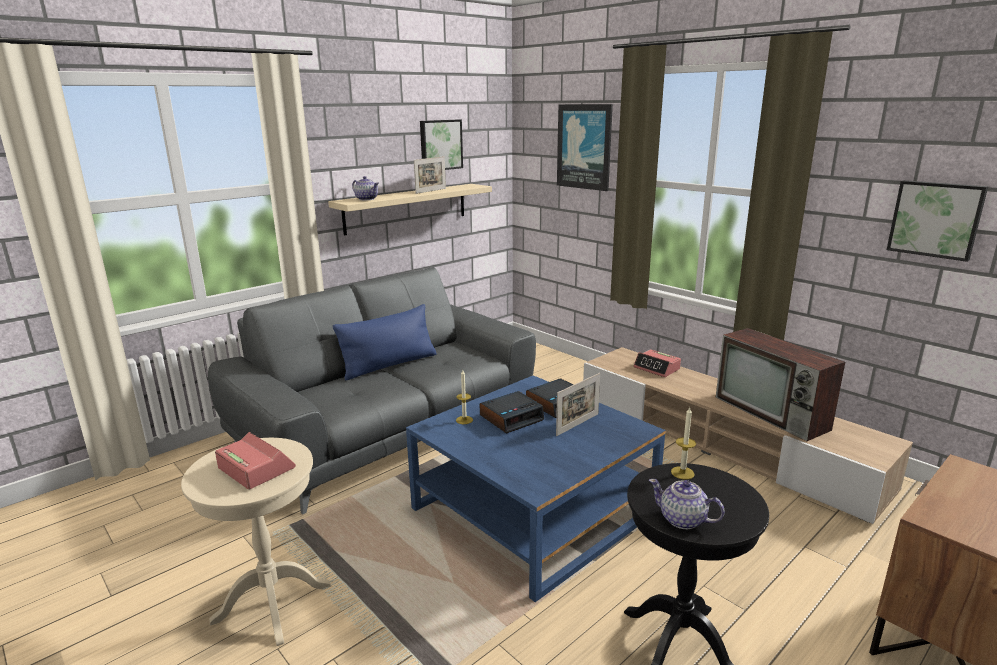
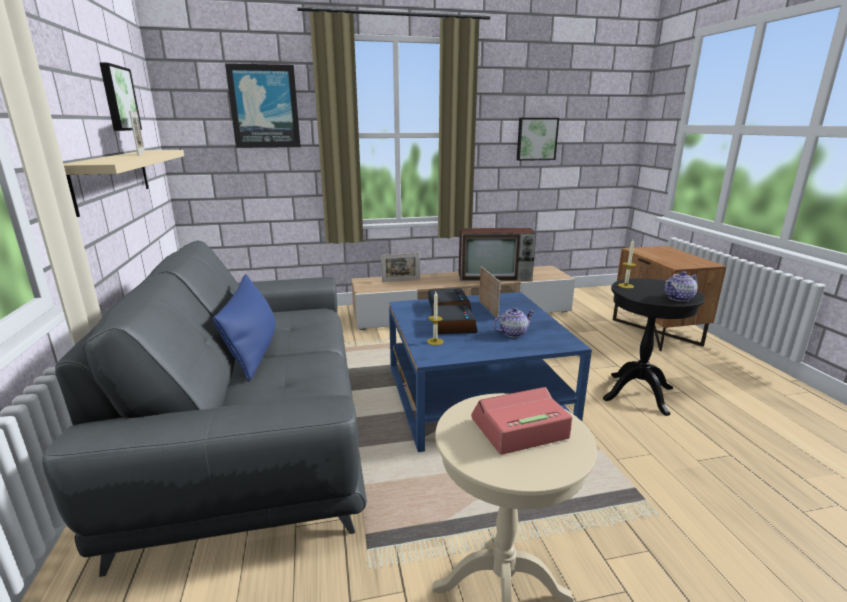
camera: 60 degrees left, 0 degrees up
teapot [352,176,379,200] -> teapot moved to [493,308,535,338]
alarm clock [633,349,681,377] -> picture frame [381,253,420,282]

